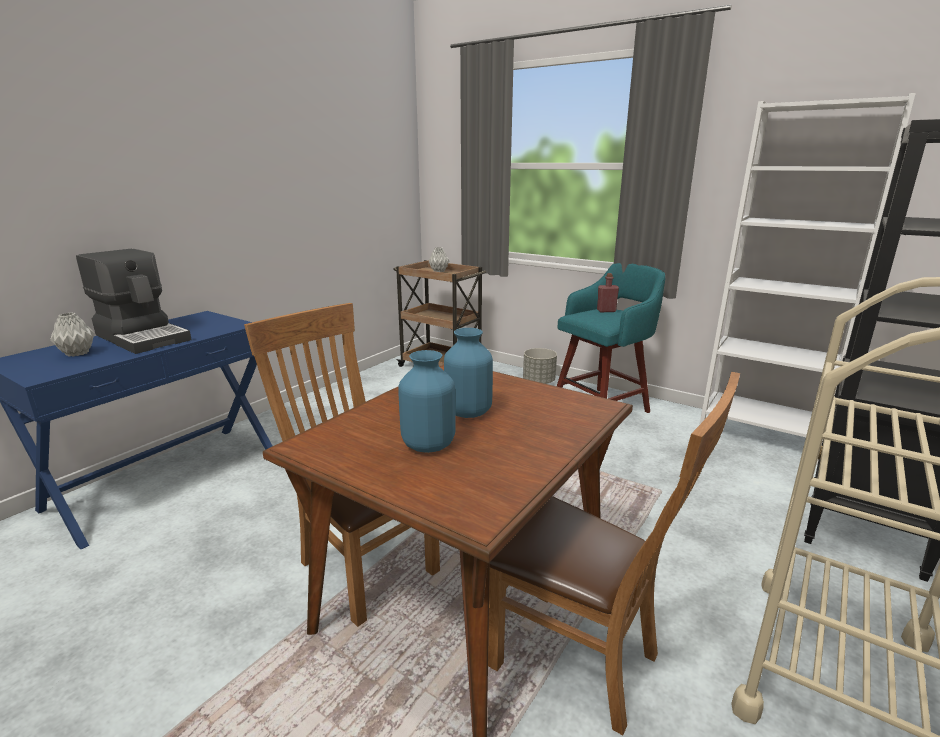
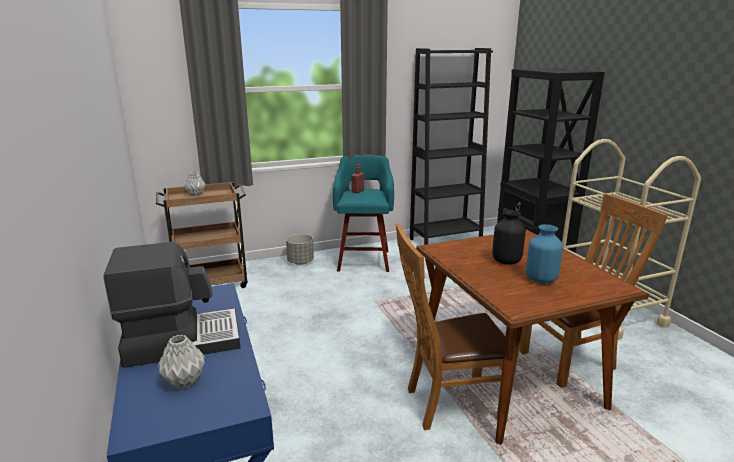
camera: 55 degrees left, 0 degrees up
blue vase [444,328,493,418] -> black vase [492,210,526,265]
white bookcase [699,93,916,465] -> black bookcase [410,48,493,245]

